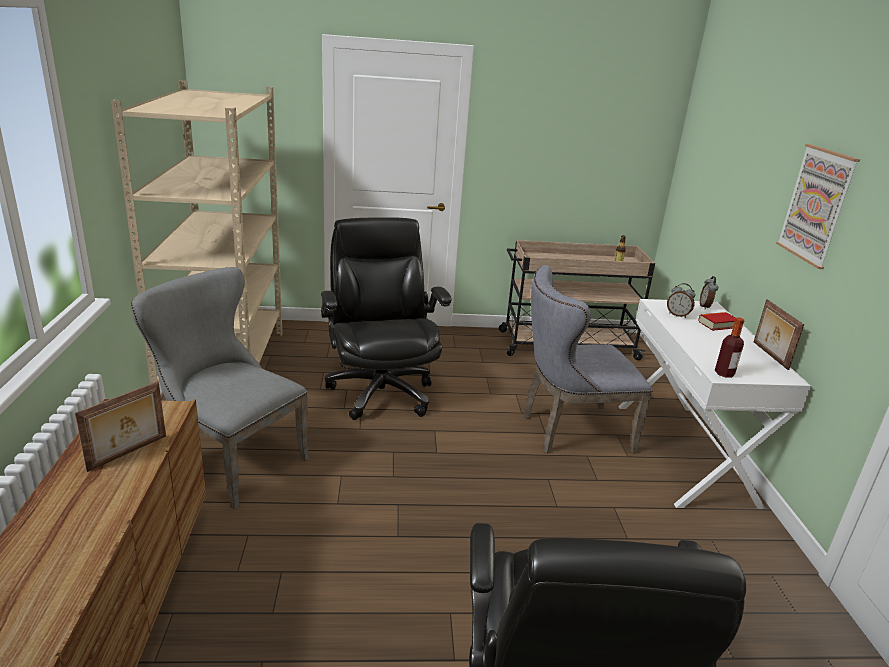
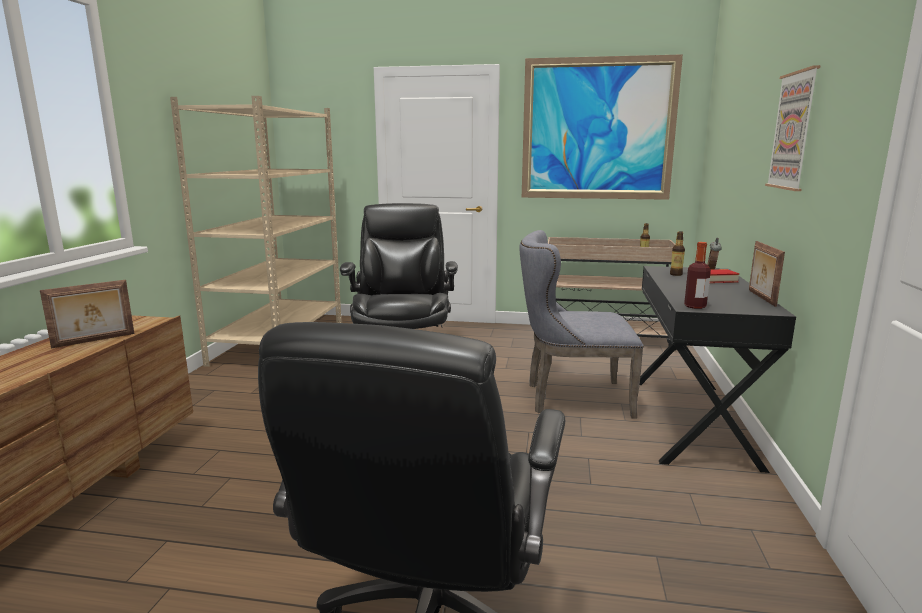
camera: 15 degrees right, 10 degrees down
grey chair [131,267,309,510] -> none
white desk [618,299,811,509] -> black desk [640,266,796,473]
alarm clock [667,283,695,318] -> bottle [670,231,685,276]
none -> picture [522,54,683,200]

